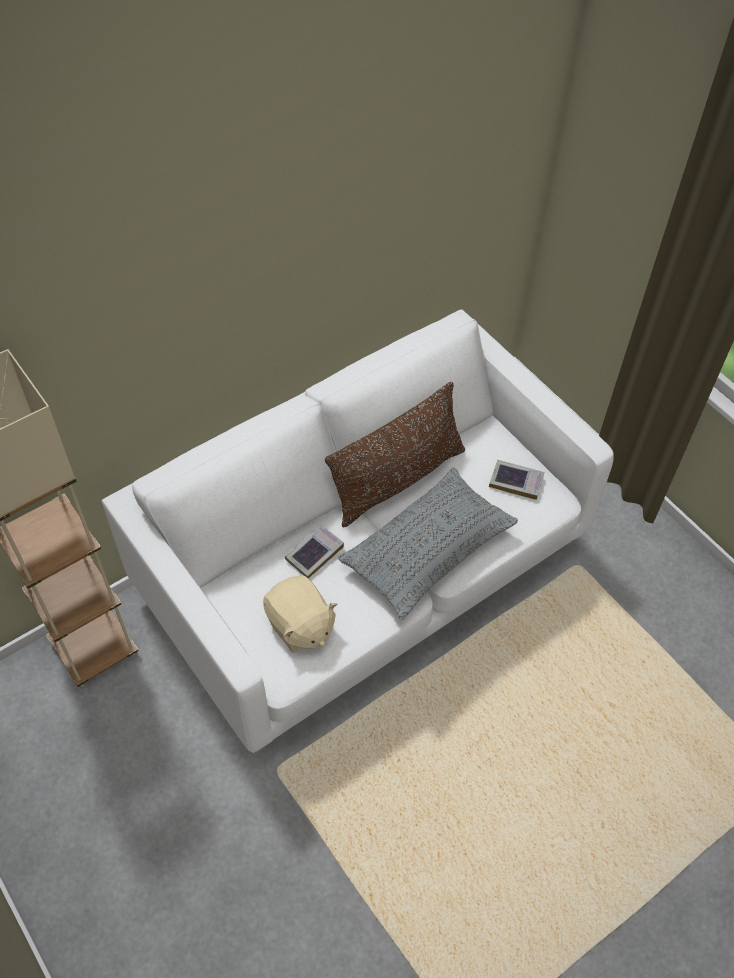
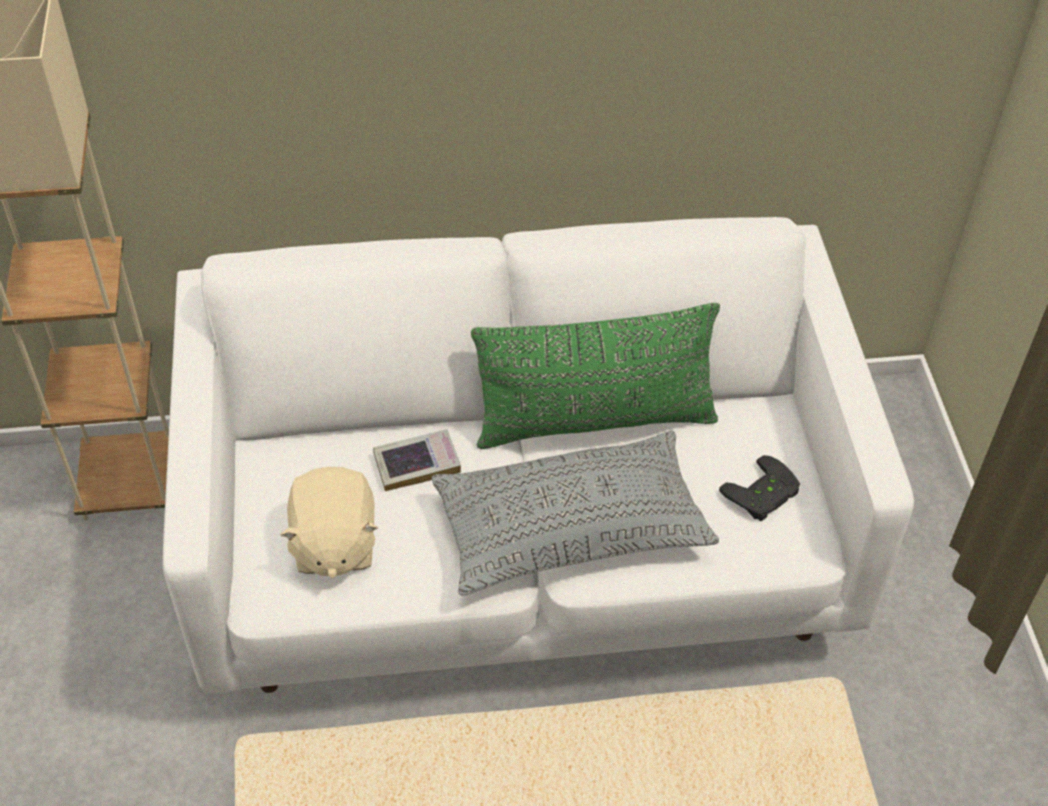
camera: 30 degrees right, 5 degrees down
brown pillow [325,382,465,527] -> green pillow [471,303,720,449]
book [489,460,545,500] -> black game controller [719,455,800,521]

